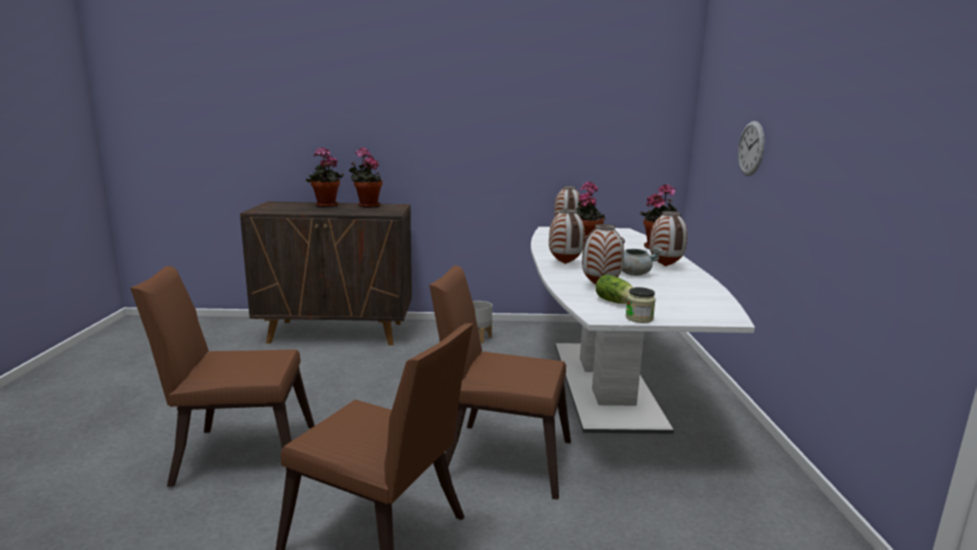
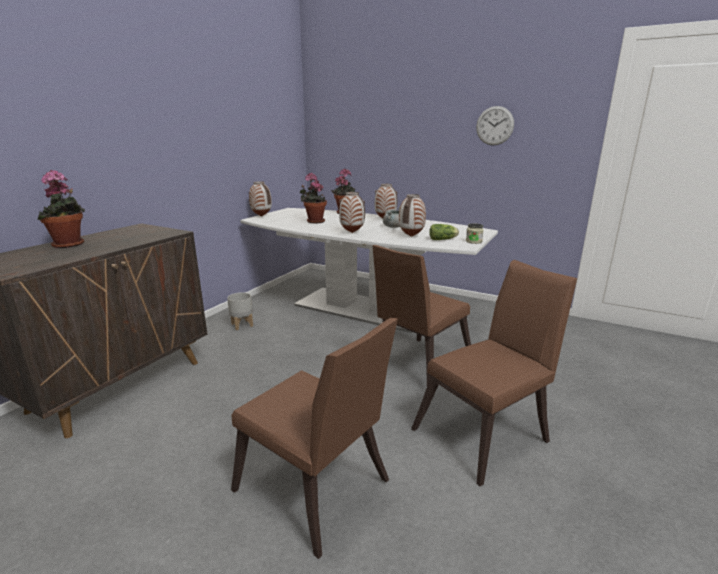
camera: 60 degrees left, 5 degrees up
brown chair [130,266,315,487] -> brown chair turned 75 degrees counterclockwise [231,318,398,559]
potted plant [349,147,383,208] -> none
wall clock [738,121,765,176] -> wall clock moved to [476,106,514,145]

